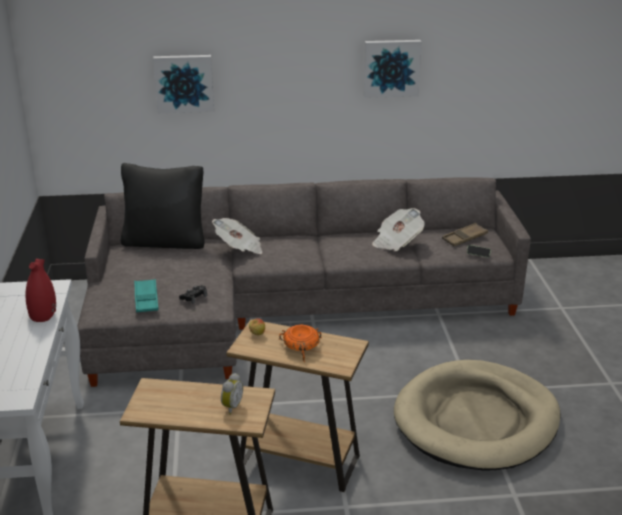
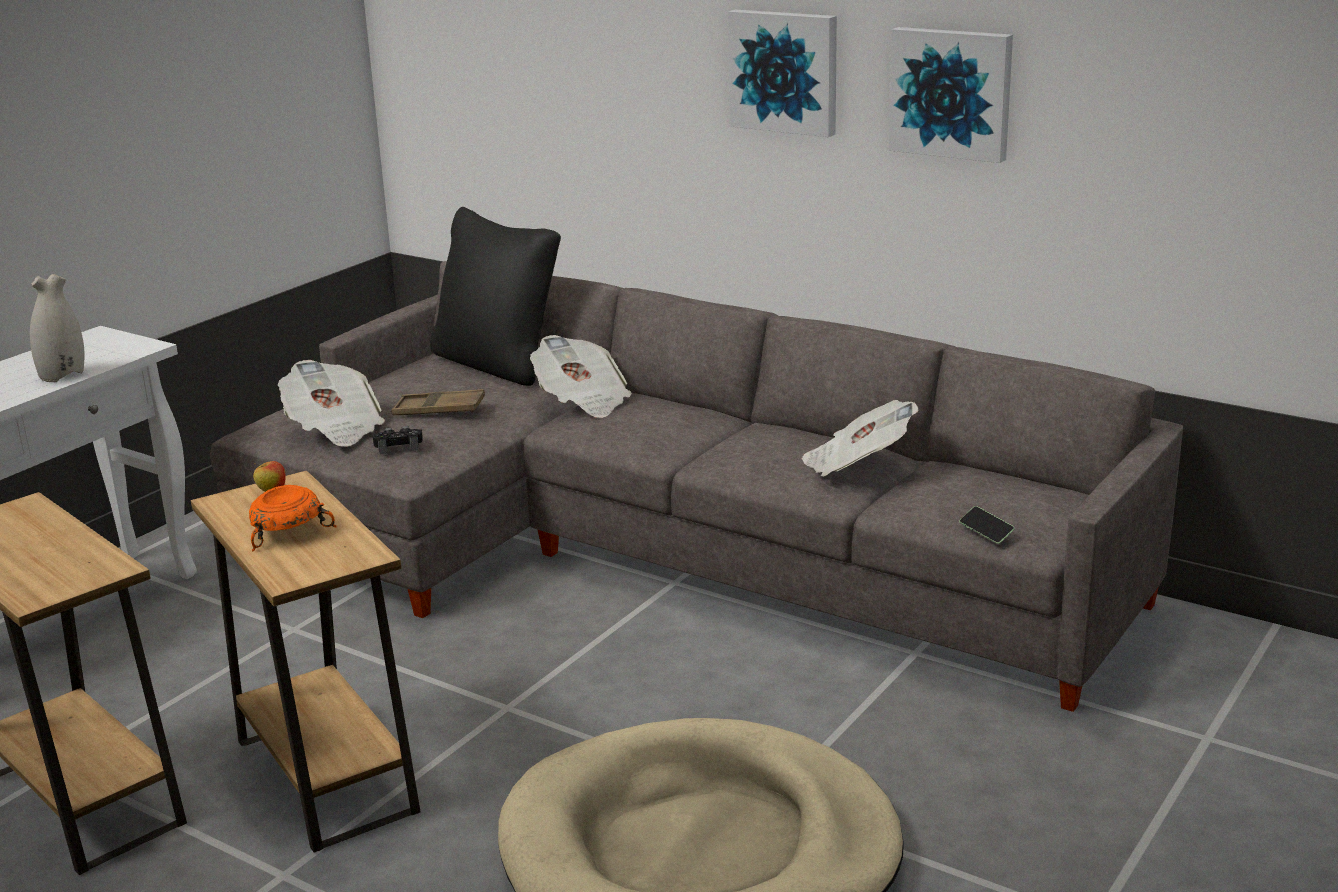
camera: 40 degrees right, 5 degrees down
red vase [26,259,56,322] -> white vase [30,274,85,382]
turquoise tray [134,279,158,312] -> newspaper [278,360,385,447]
picture [153,55,214,113] -> picture moved to [728,9,837,137]
alarm clock [221,373,243,415] -> none
brown tray [442,223,488,246] -> brown tray moved to [391,389,485,415]

